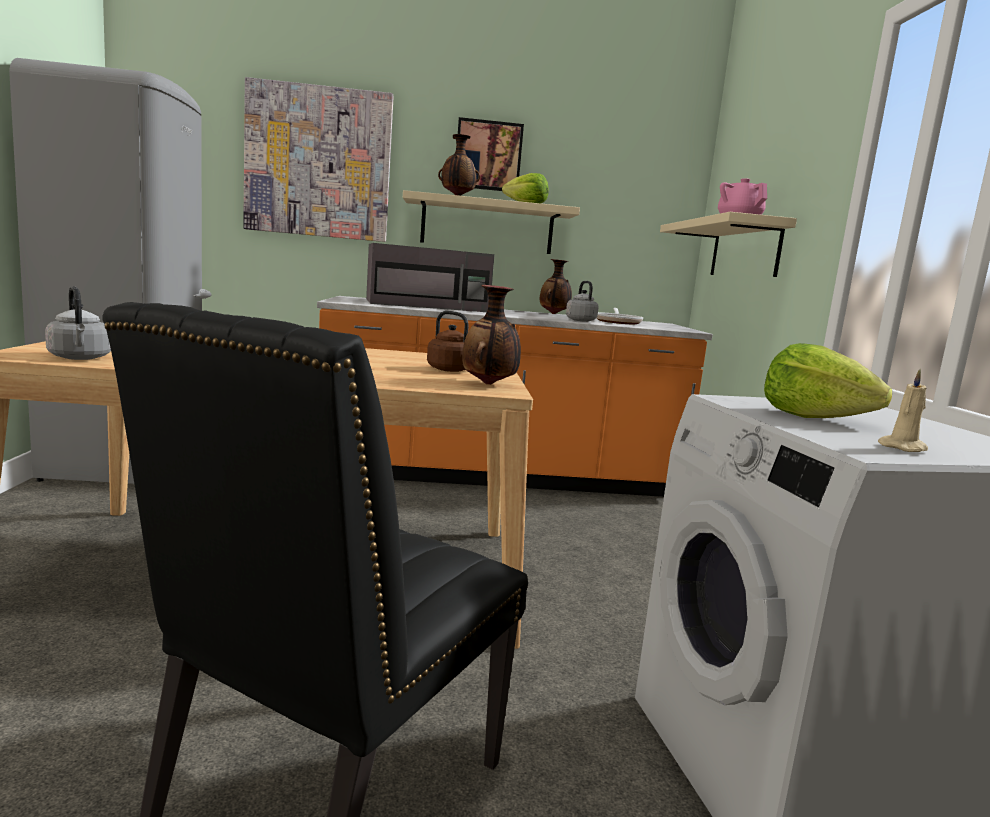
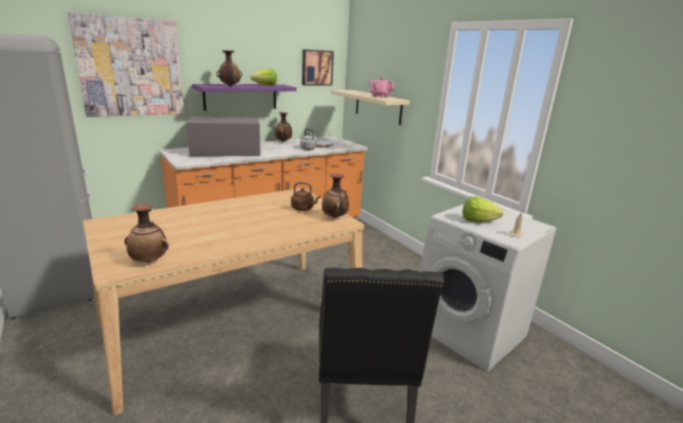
camera: 30 degrees left, 10 degrees up
grey kettle [45,286,111,360] -> vase [124,204,169,262]
grey microwave [366,243,495,312] -> grey microwave turned 150 degrees counterclockwise [187,116,260,156]
beige shelf [403,190,580,254] -> purple shelf [192,84,297,111]
picture [458,117,524,191] -> picture moved to [302,49,334,86]

